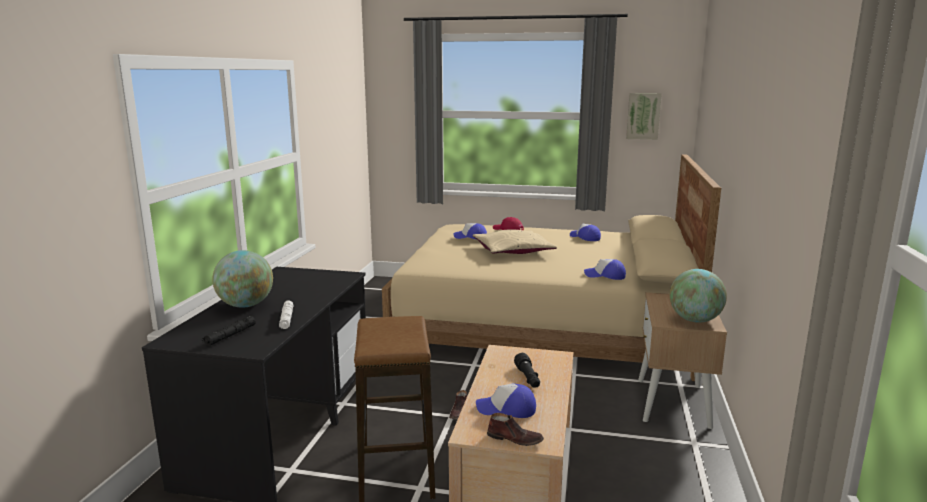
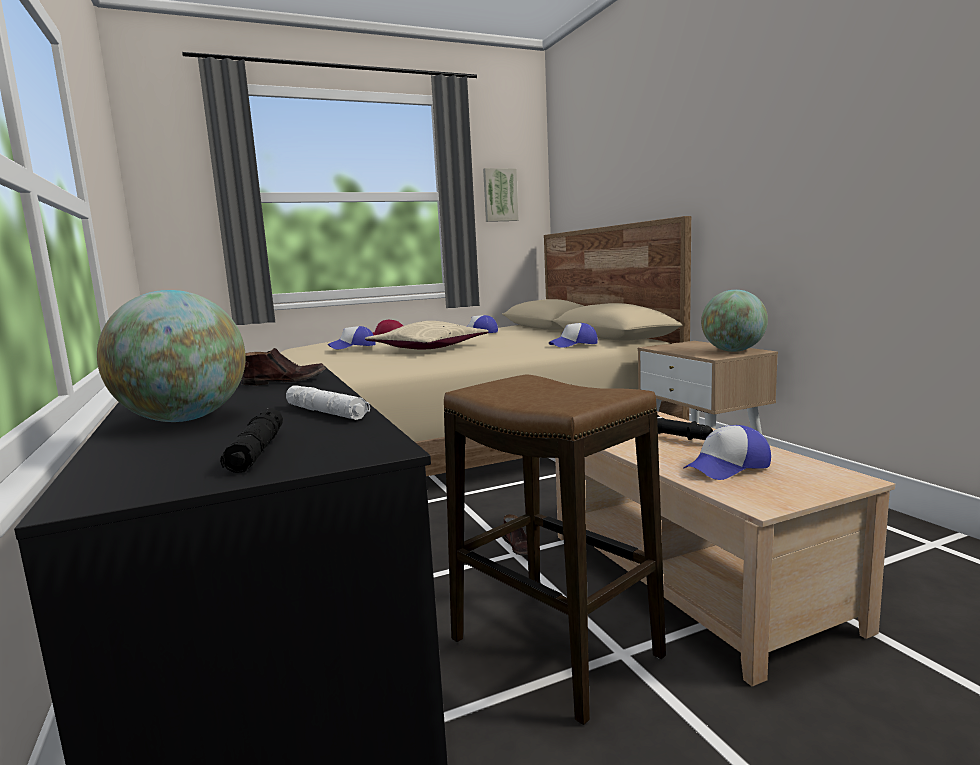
camera: 35 degrees left, 5 degrees down
brown shoe [487,413,544,446] -> brown shoe moved to [241,348,326,386]

